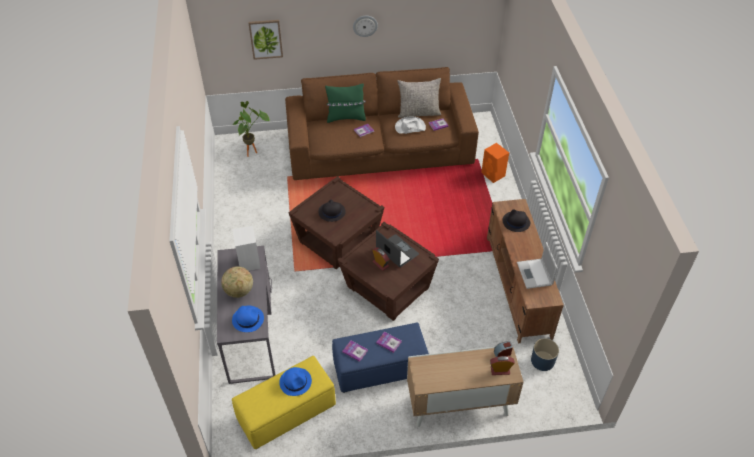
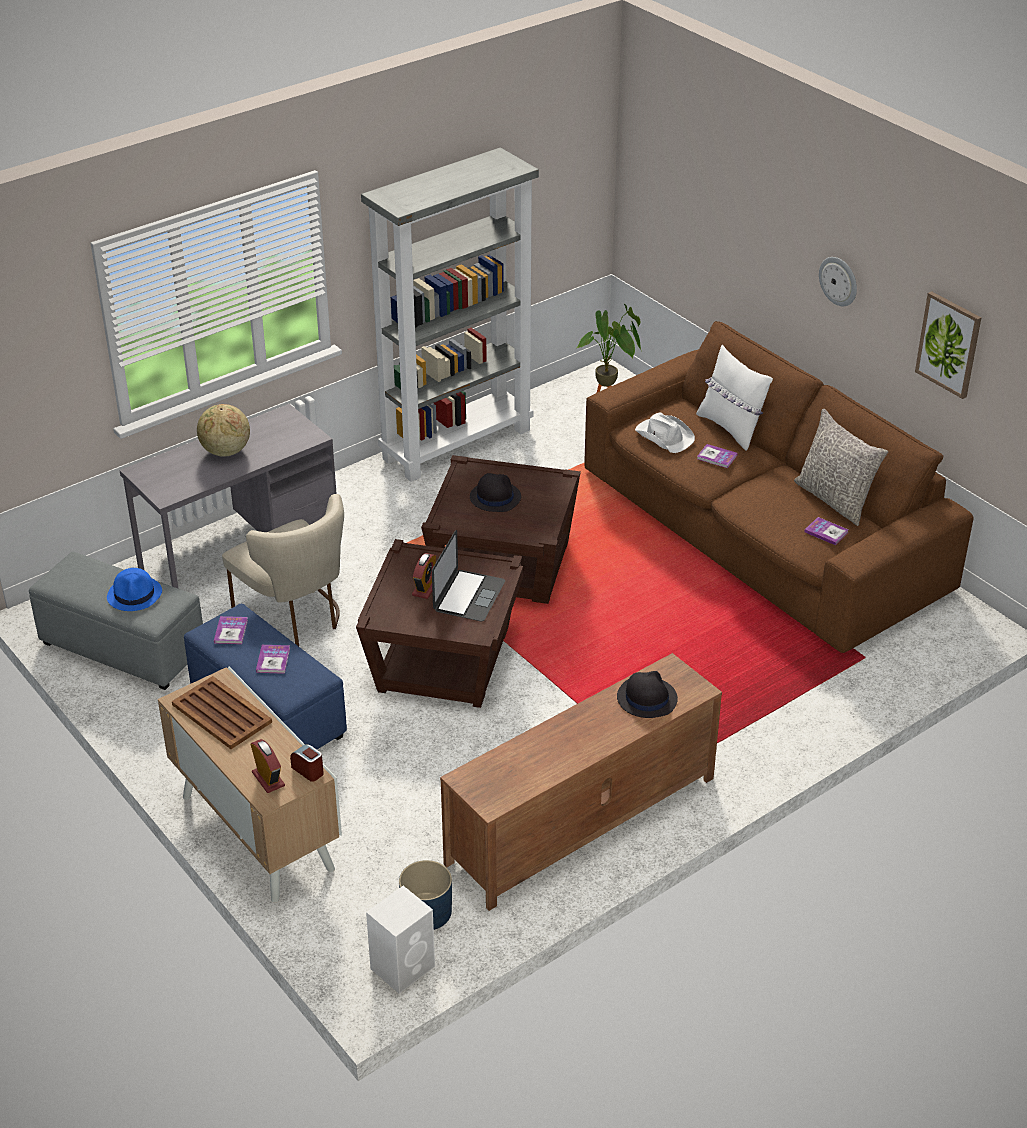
camera: 60 degrees right, 10 degrees down
white speaker [232,226,261,271] -> white speaker moved to [366,886,435,994]
blue hat [232,305,264,332] -> none
yellow ottoman [232,356,336,449] -> grey ottoman [29,552,203,690]
picture [248,20,283,60] -> picture moved to [915,291,981,399]
green pillow [325,84,366,123] -> white pillow [696,345,773,451]
white hat [395,117,426,134] -> white hat moved to [635,412,695,453]
orange speaker [481,143,509,183] -> none
laptop [517,242,558,289] -> none
none -> brown tray [172,676,272,749]
none -> beige chair [222,494,344,646]
none -> grey bookcase [361,148,539,482]

